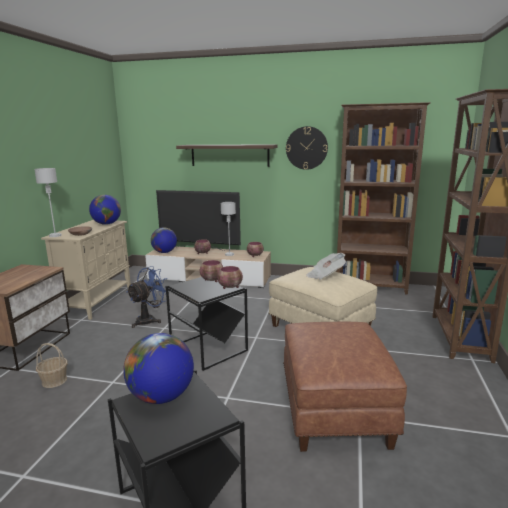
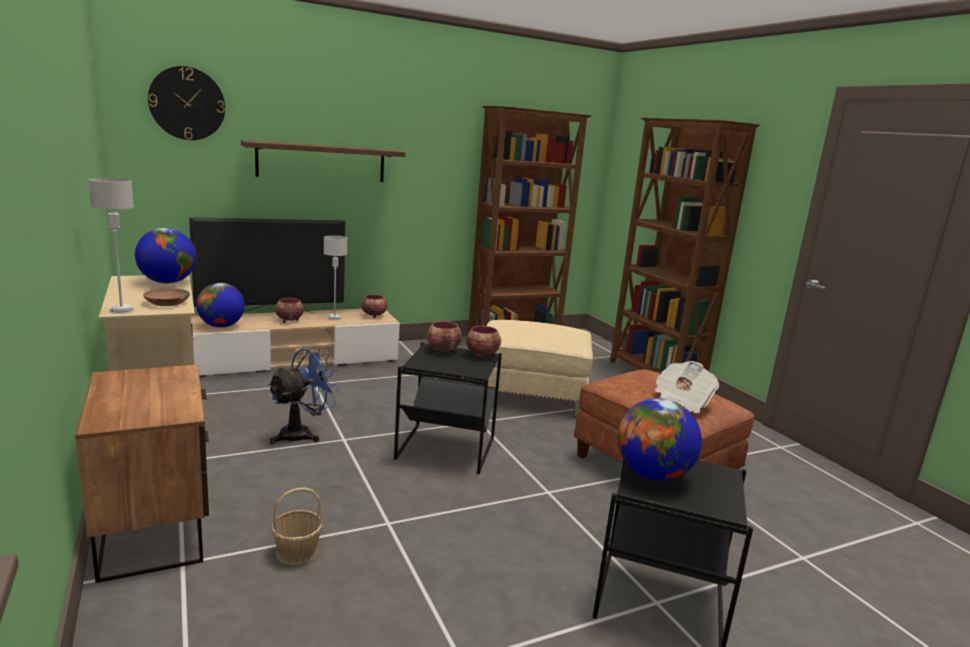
camera: 40 degrees left, 0 degrees up
blue fan [127,266,168,328] -> blue fan turned 45 degrees clockwise [268,347,340,444]
wall clock [286,126,328,170] -> wall clock moved to [148,66,225,140]
newspaper [306,253,346,280] -> newspaper moved to [655,361,719,413]

